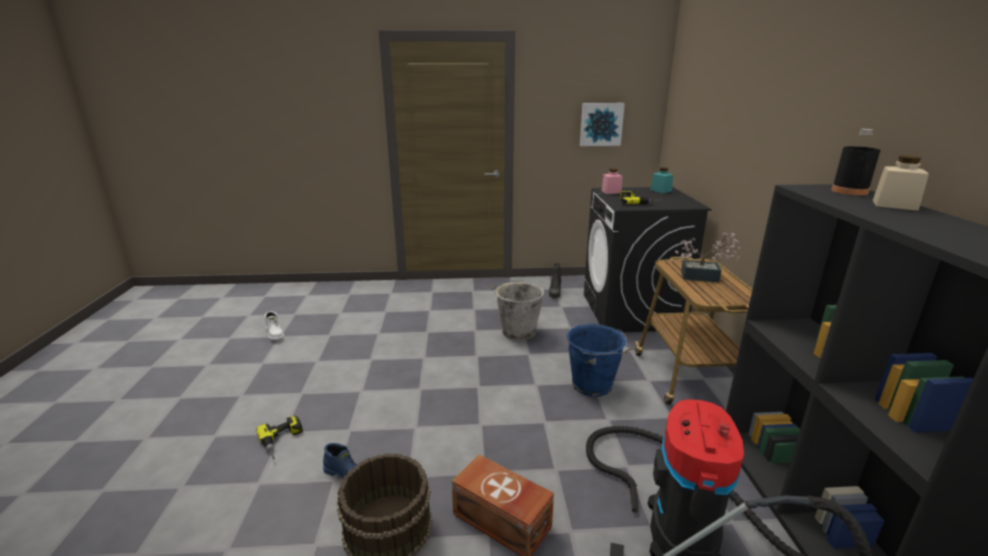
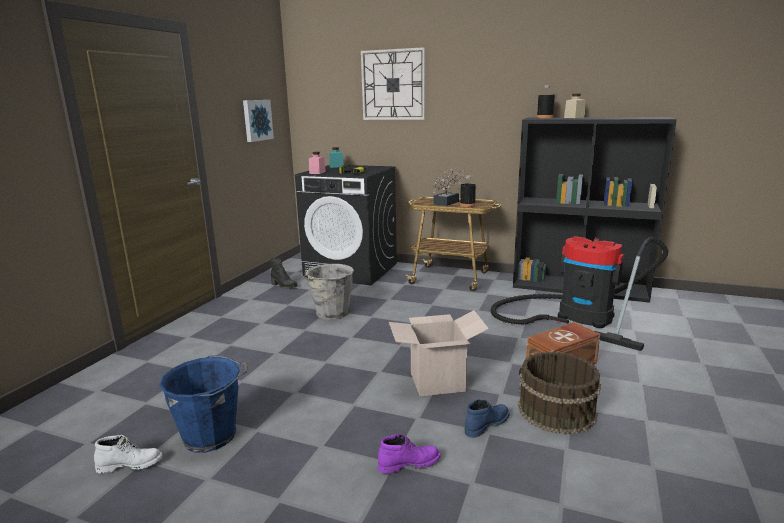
camera: 65 degrees left, 5 degrees down
power drill [257,416,303,459] -> purple boot [378,434,440,474]
blue bucket [567,324,631,397] -> blue bucket moved to [159,355,249,453]
none -> wall clock [361,47,425,120]
none -> cardboard box [389,310,489,396]
none -> black bottle [460,175,476,207]

